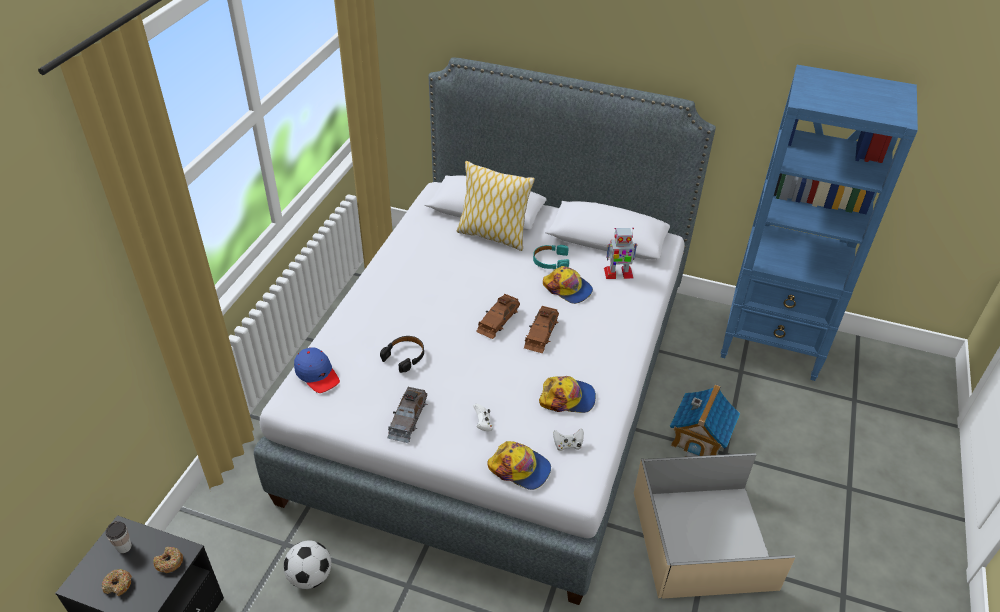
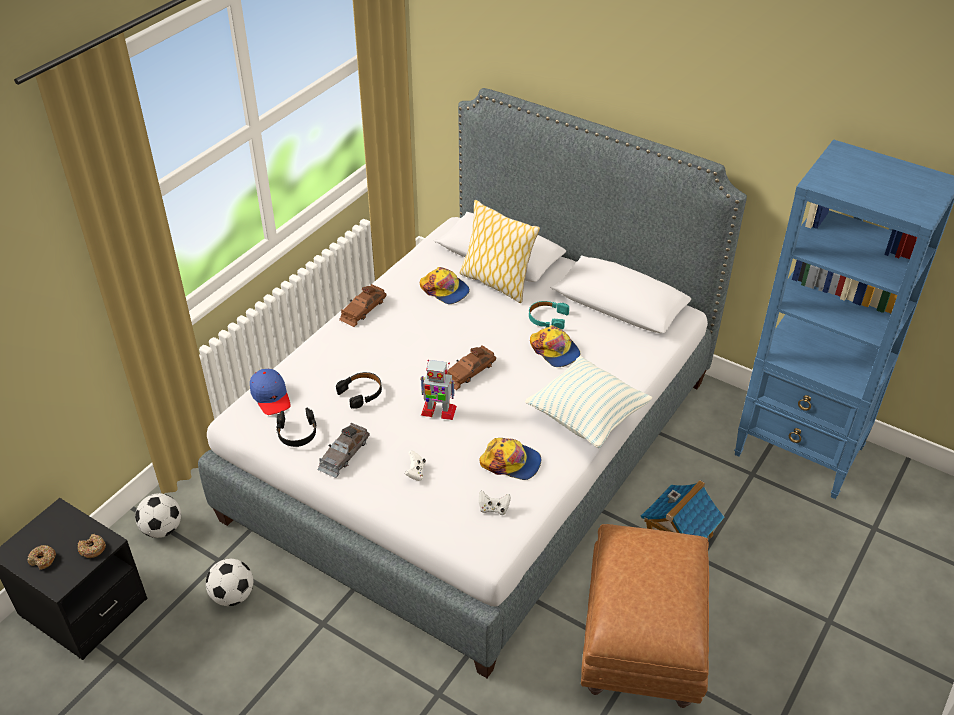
camera: 15 degrees right, 0 degrees up
cup [106,521,132,553] -> none
cap [488,441,551,490] -> cap moved to [420,267,470,304]
brown toy car [524,306,559,354] -> brown toy car moved to [339,284,386,327]
toy robot [604,228,637,279] -> toy robot moved to [420,360,457,420]
beige storage box [634,453,795,599] -> brown ottoman [581,524,709,708]
none -> football [135,493,181,538]
none -> black headphones [276,408,316,447]
none -> pillow [525,356,652,448]

